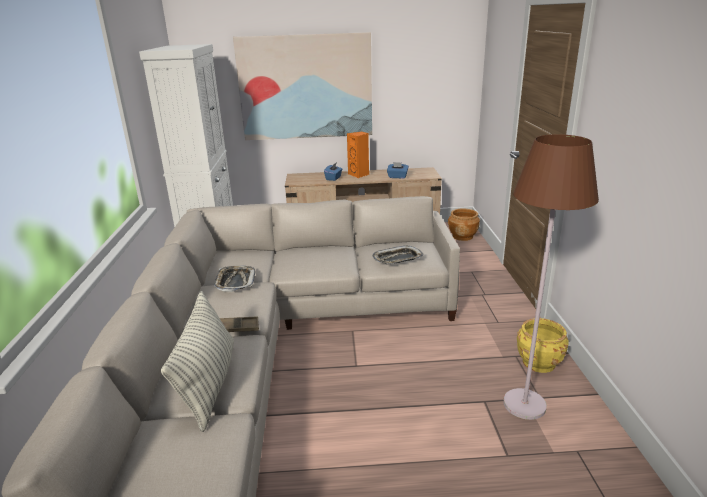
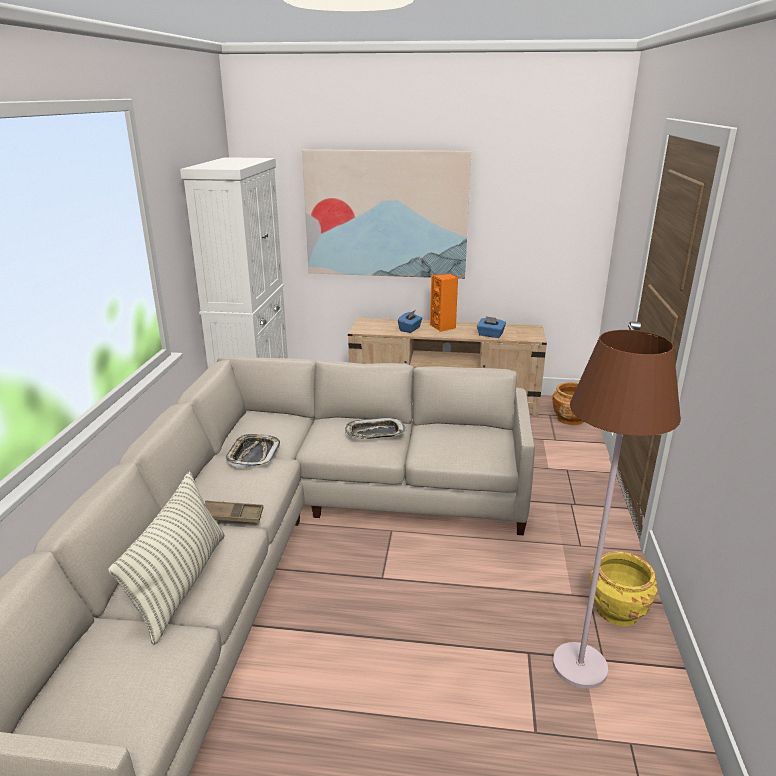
camera: 10 degrees right, 0 degrees up
tray [372,245,423,264] -> tray moved to [345,417,406,439]

